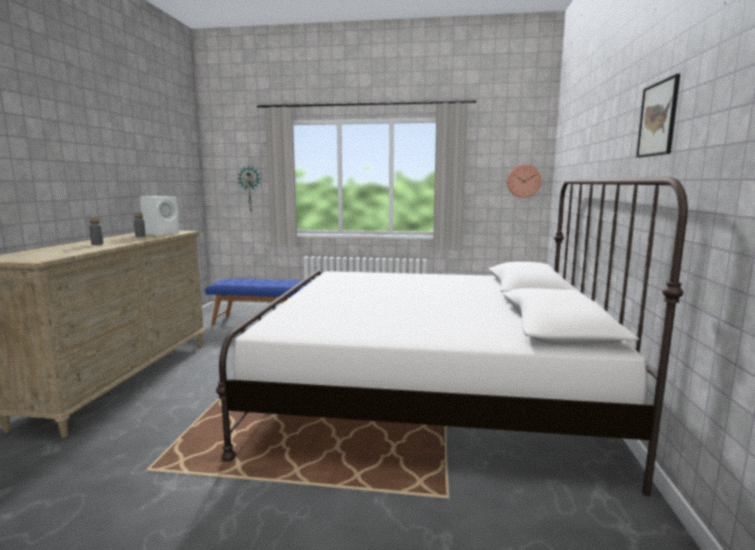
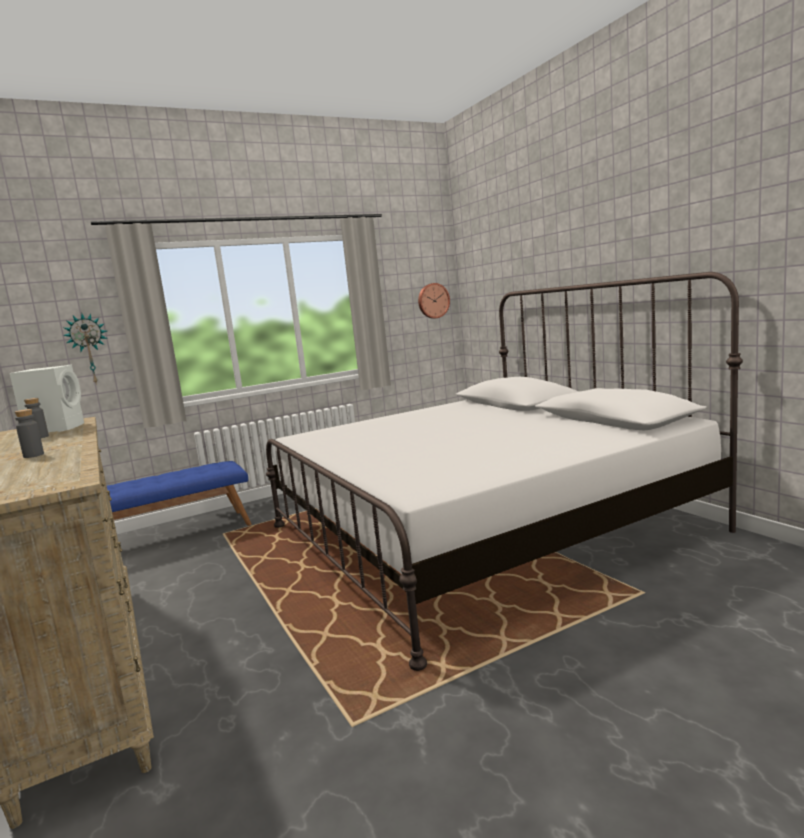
camera: 35 degrees left, 0 degrees up
picture [636,74,680,158] -> none

